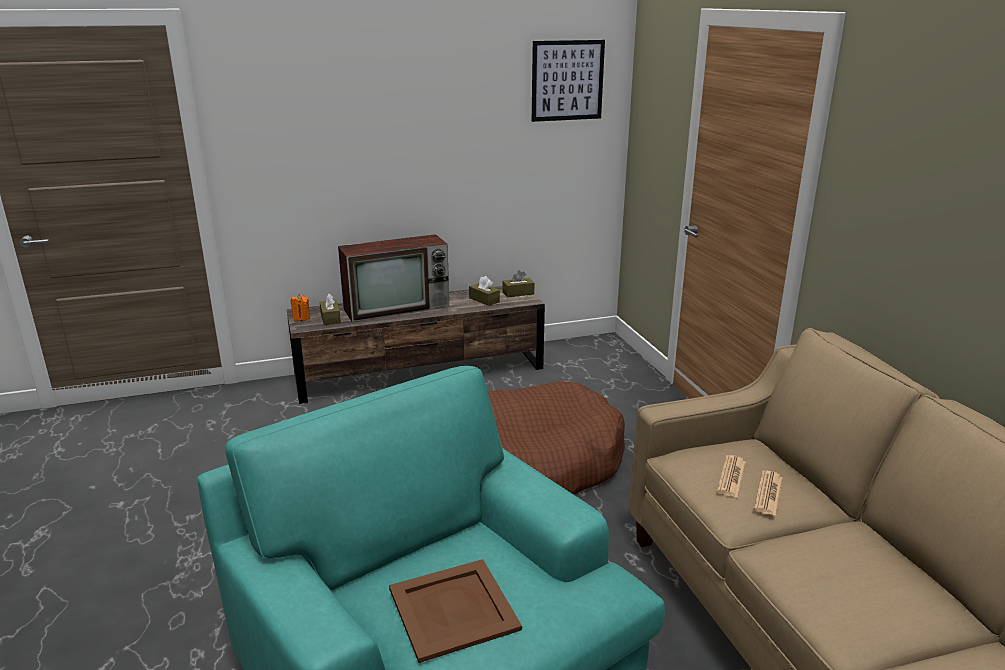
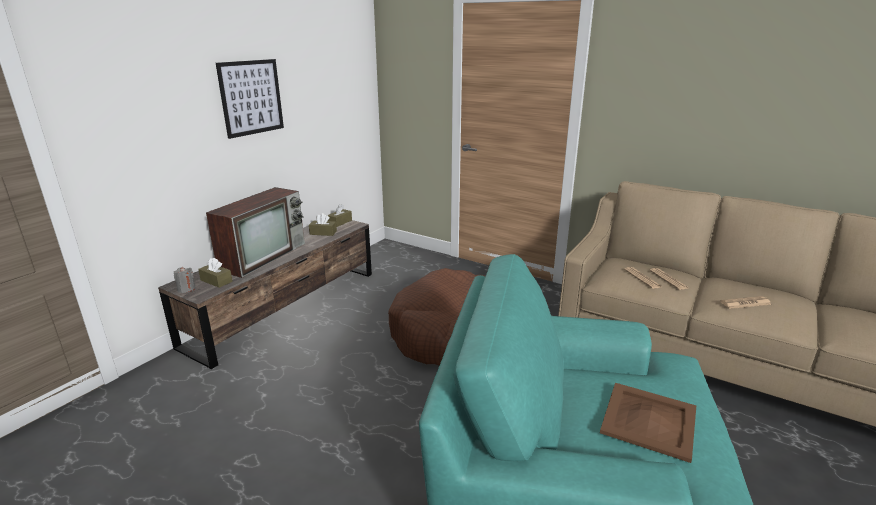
camera: 40 degrees left, 0 degrees up
orange candle [290,294,310,321] -> grey candle [174,267,196,293]
picture [532,40,605,122] -> picture moved to [216,59,284,139]
none -> newspaper [720,296,772,309]

